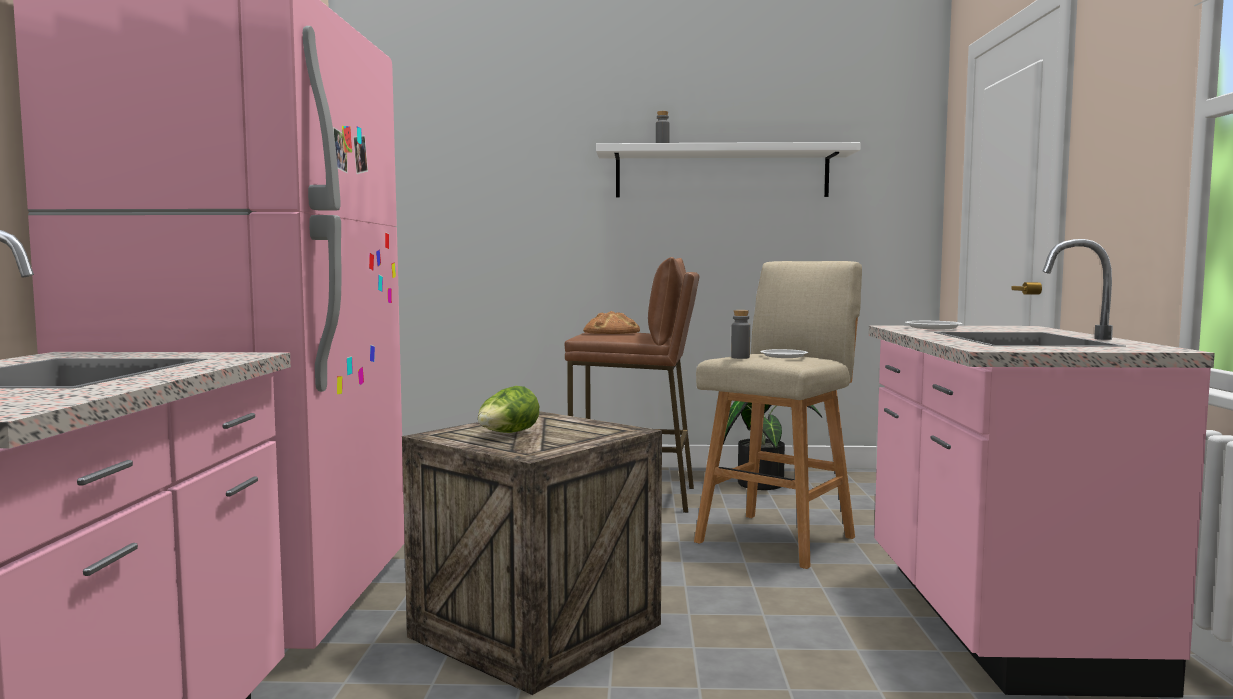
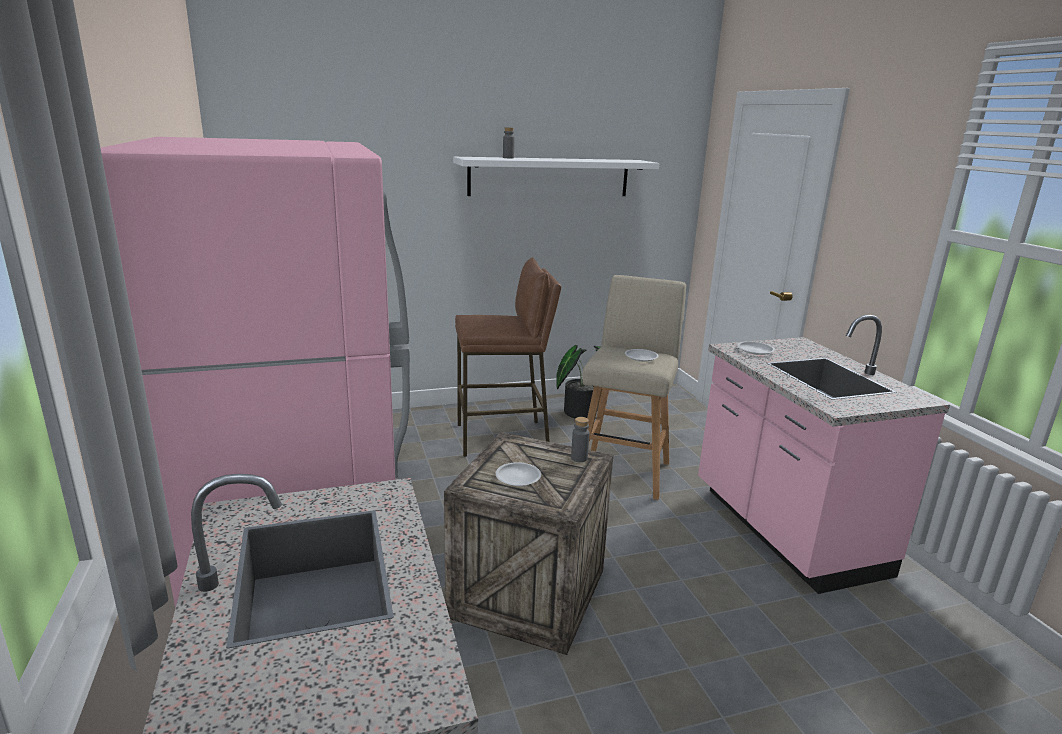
camera: 20 degrees left, 15 degrees up
lettuce [478,386,539,433] -> white plate [495,462,541,486]
bread [583,311,640,334] -> none
grey bottle [731,310,750,359] -> grey bottle moved to [571,417,590,462]

